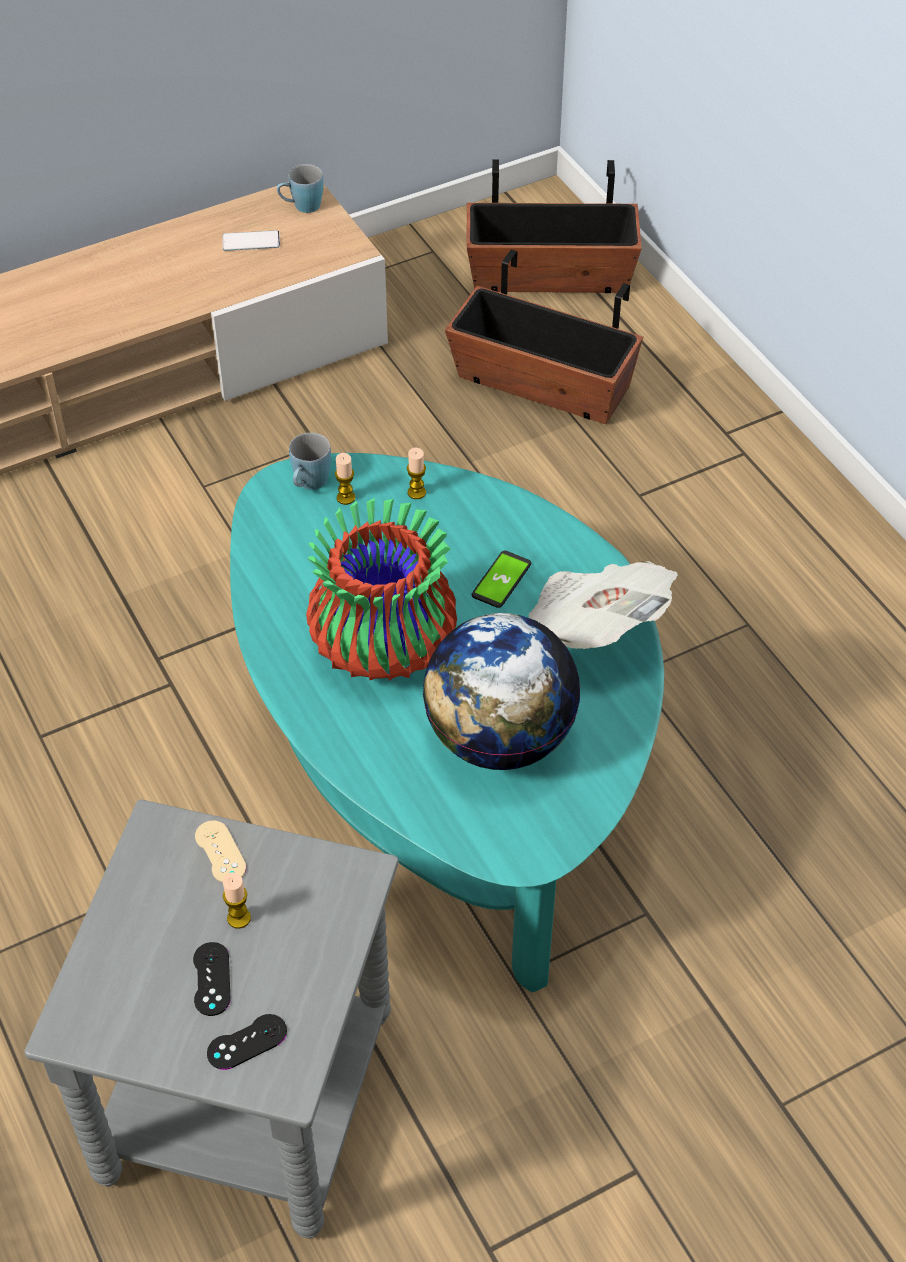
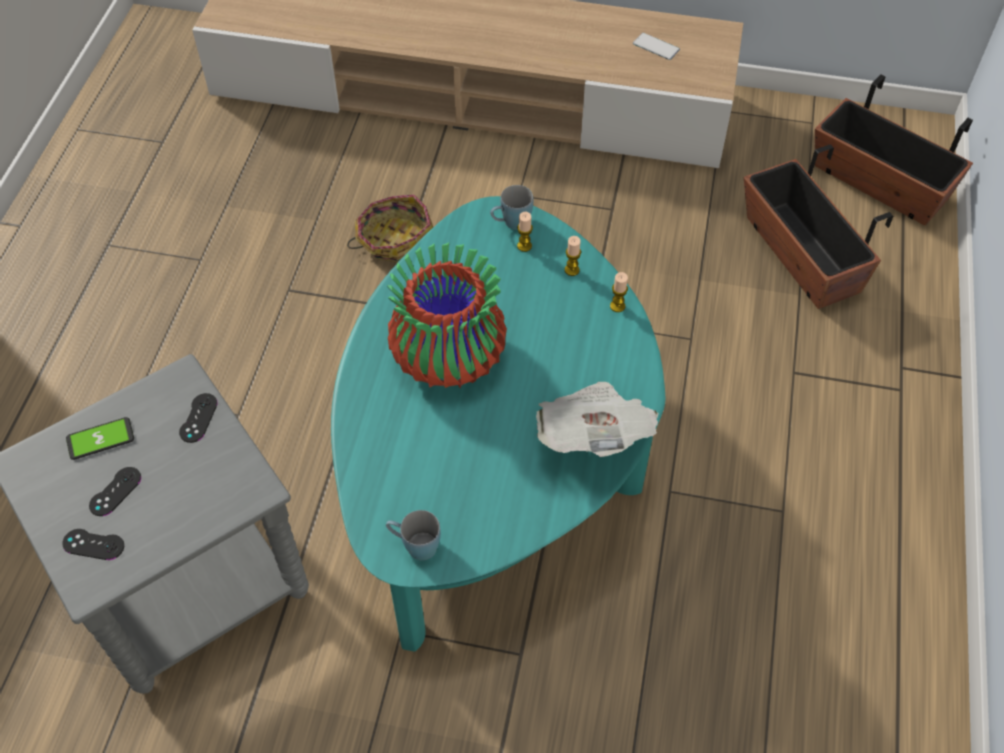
camera: 40 degrees right, 5 degrees up
beige game controller [195,820,246,883] -> black game controller [179,393,218,443]
candle [223,872,251,929] -> candle moved to [610,272,628,312]
blue mug [277,164,324,213] -> blue mug moved to [386,510,441,560]
globe [422,613,581,770] -> none
phone [472,550,531,608] -> phone moved to [66,417,134,460]
none -> basket [347,195,433,263]

